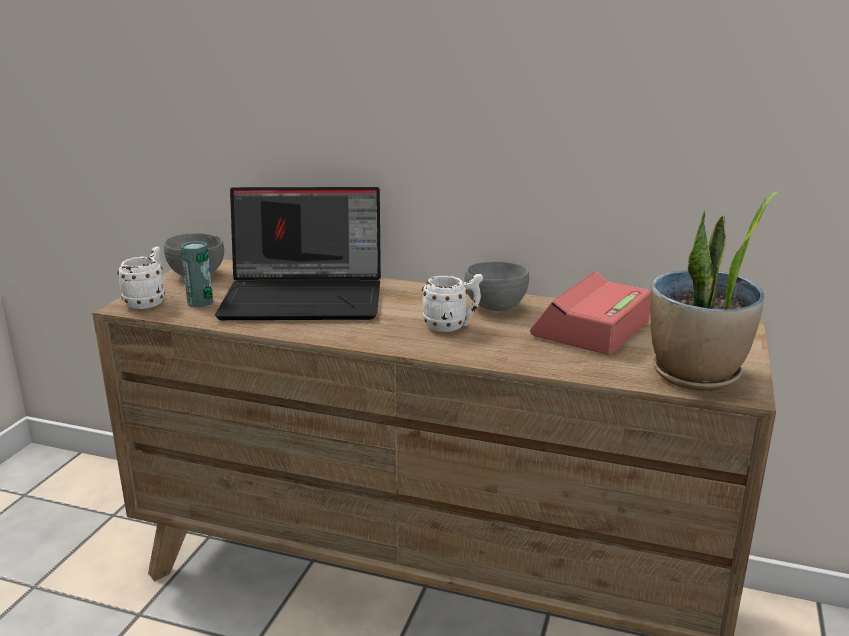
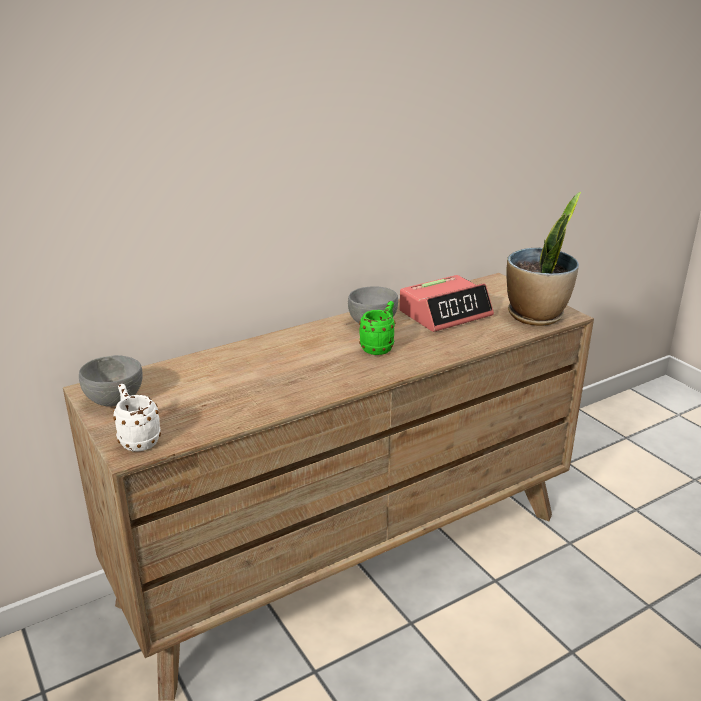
camera: 50 degrees left, 5 degrees up
can [181,241,213,307] -> none
laptop [215,187,381,320] -> none
white mug [422,274,483,332] -> green mug [359,301,396,355]
alarm clock [530,271,651,355] -> alarm clock turned 105 degrees counterclockwise [399,275,494,332]

